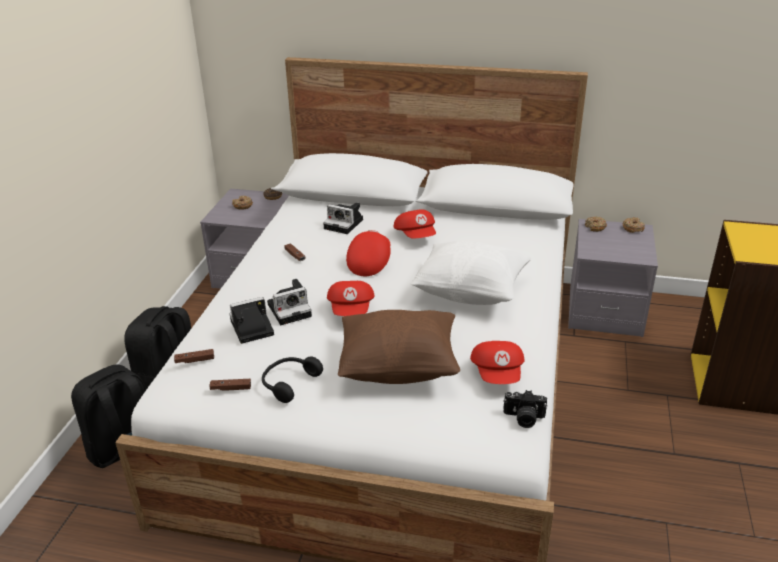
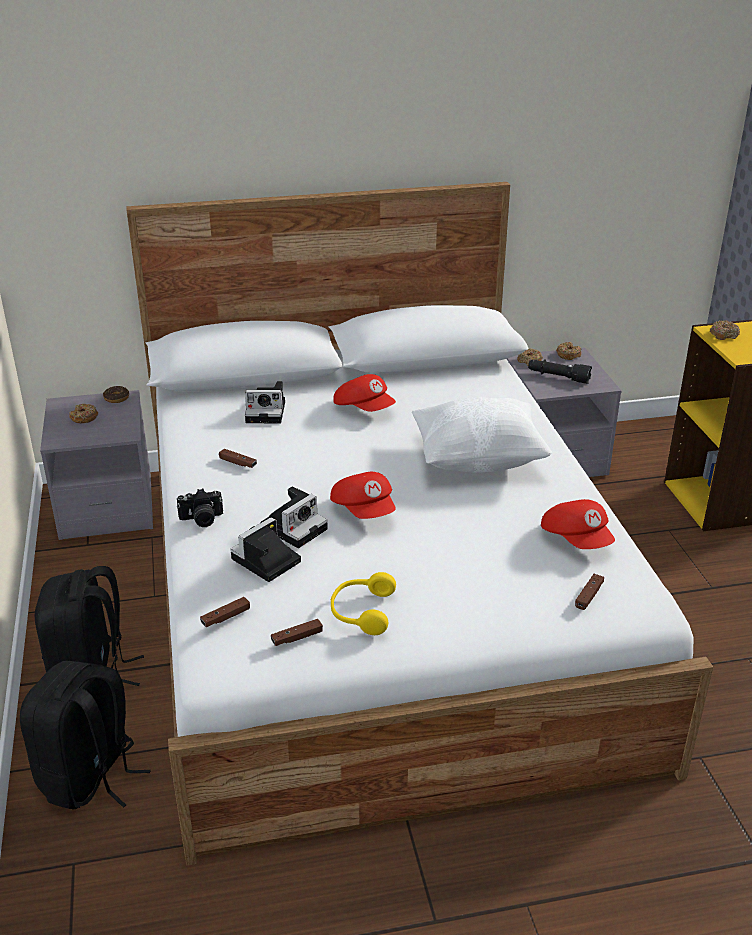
camera: 25 degrees left, 0 degrees up
black headphones [262,357,323,403] -> yellow headphones [331,572,396,635]
brown pillow [338,310,460,384] -> none
red cap [346,230,391,276] -> none
camera [503,390,547,428] -> camera moved to [177,488,223,527]
none -> black flashlight [528,359,592,384]
none -> brown game controller [575,574,604,610]
none -> donut [710,321,740,340]

